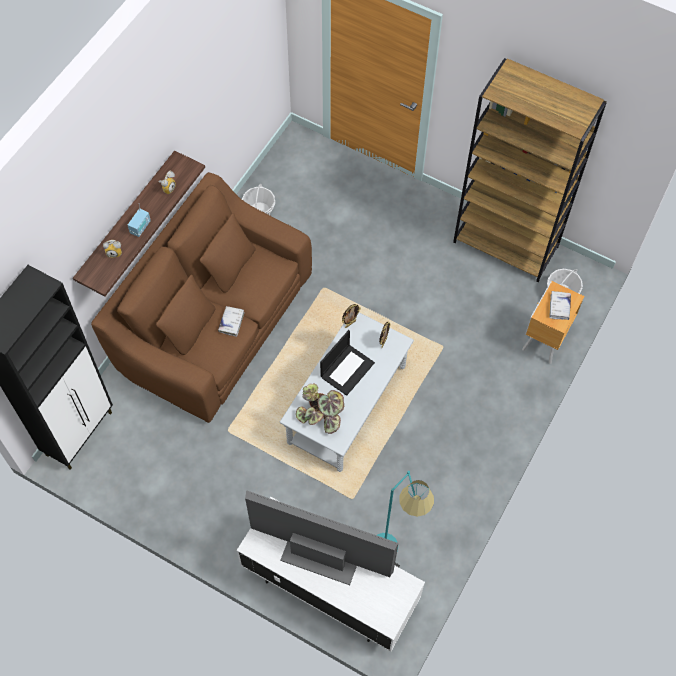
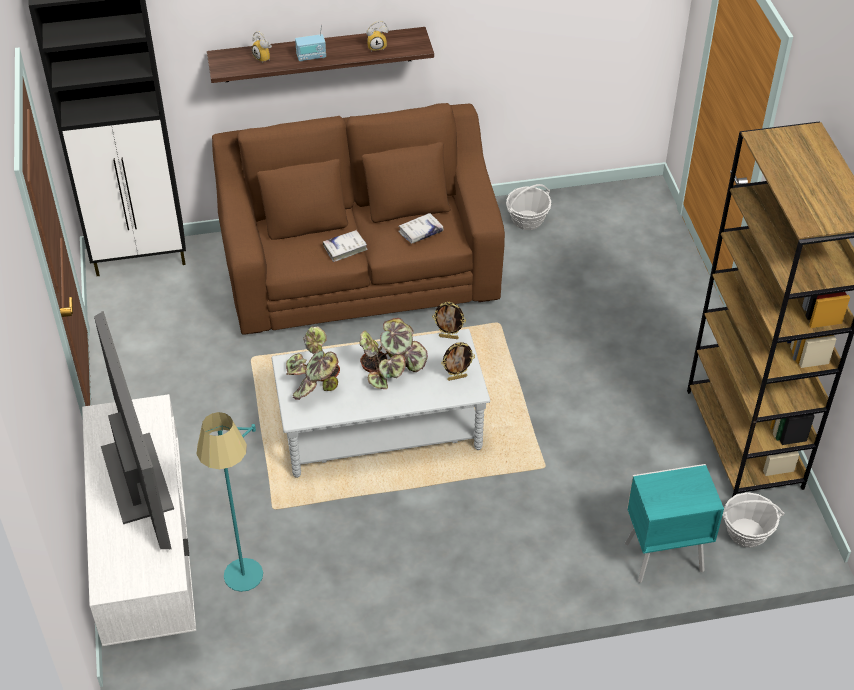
camera: 50 degrees right, 15 degrees down
laptop [320,330,375,396] -> potted plant [359,318,428,389]
brown nightstand [522,281,584,364] -> turquoise nightstand [625,464,724,583]
white book [549,291,571,320] -> white book moved to [398,213,443,244]

